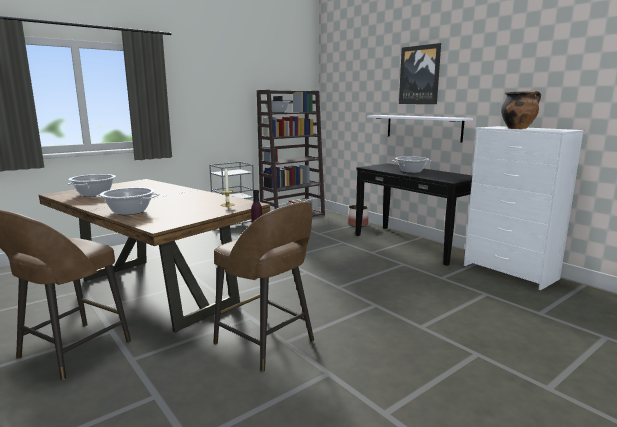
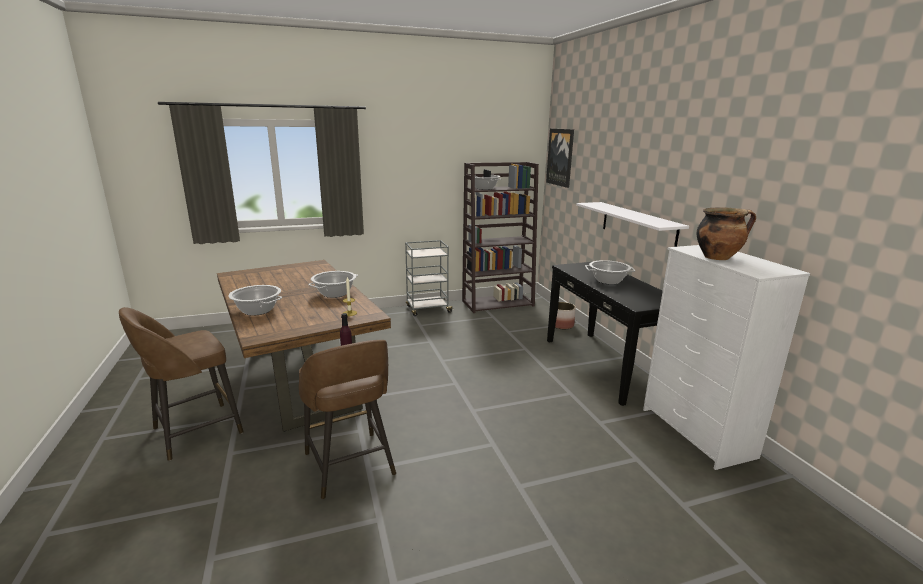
camera: 20 degrees right, 5 degrees up
cooking pot [68,174,116,197] -> cooking pot moved to [308,271,358,298]
picture [399,43,441,104] -> picture moved to [546,129,574,188]

